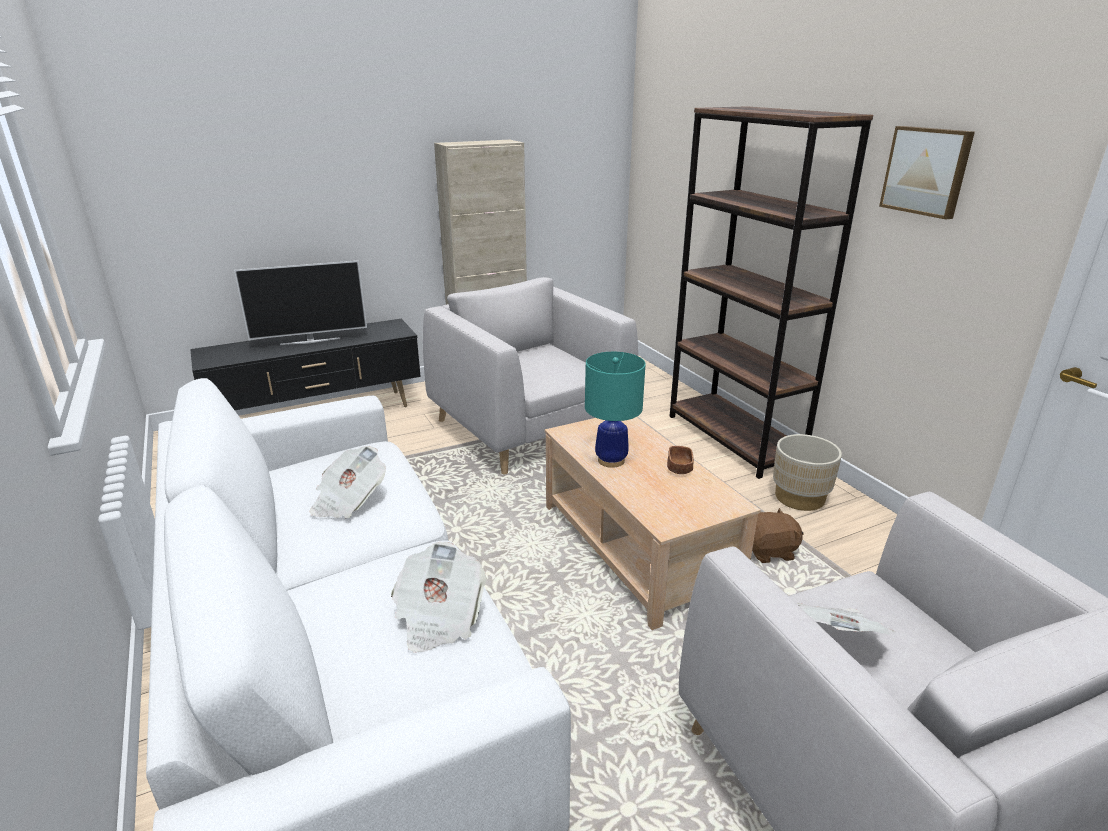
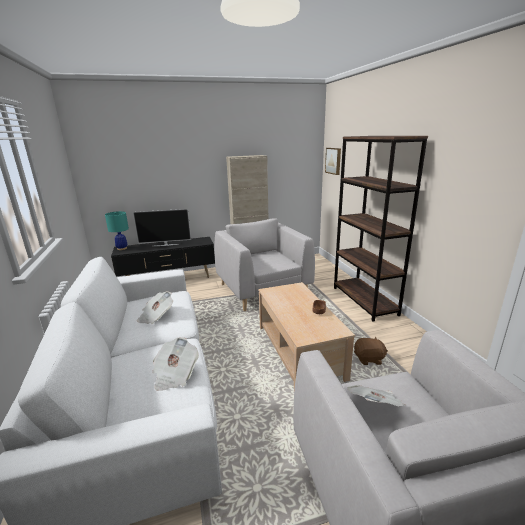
camera: 10 degrees right, 5 degrees down
turquoise table lamp [585,352,646,468] -> turquoise table lamp moved to [105,211,129,250]
beige planter [773,434,842,511] -> none
picture [879,126,975,220] -> picture moved to [325,148,341,175]

